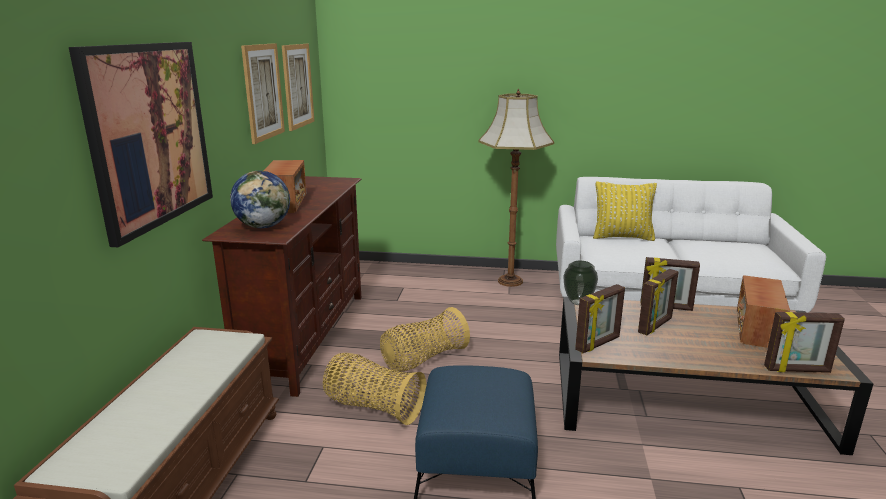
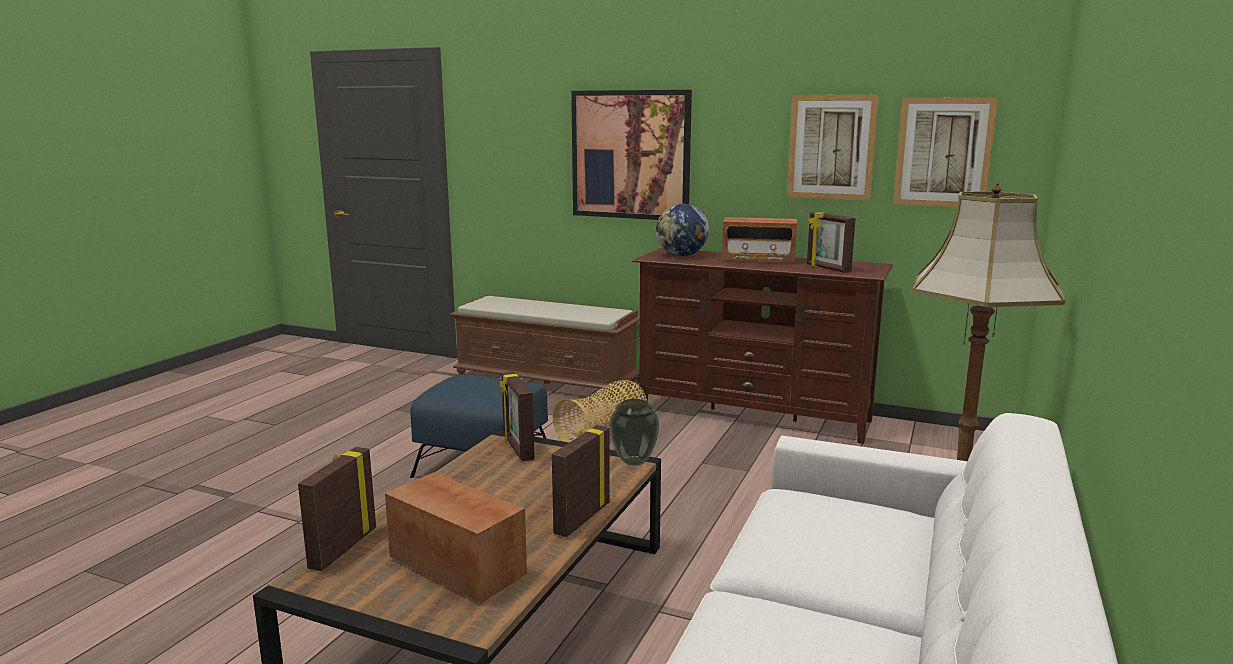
camera: 105 degrees right, 5 degrees down
basket [380,307,470,372] -> none
yellow pillow [593,182,657,241] -> none
picture frame [638,269,678,335] -> picture frame moved to [807,212,856,273]

